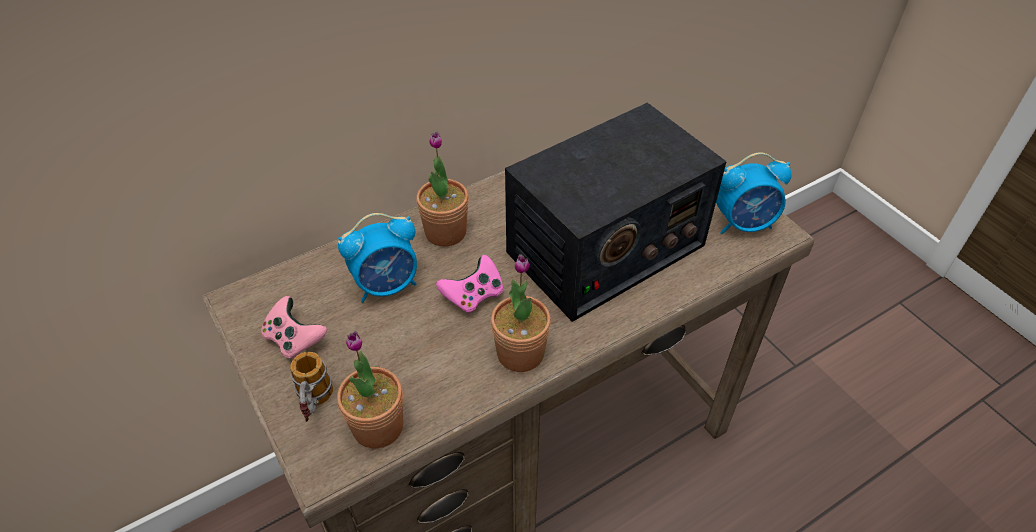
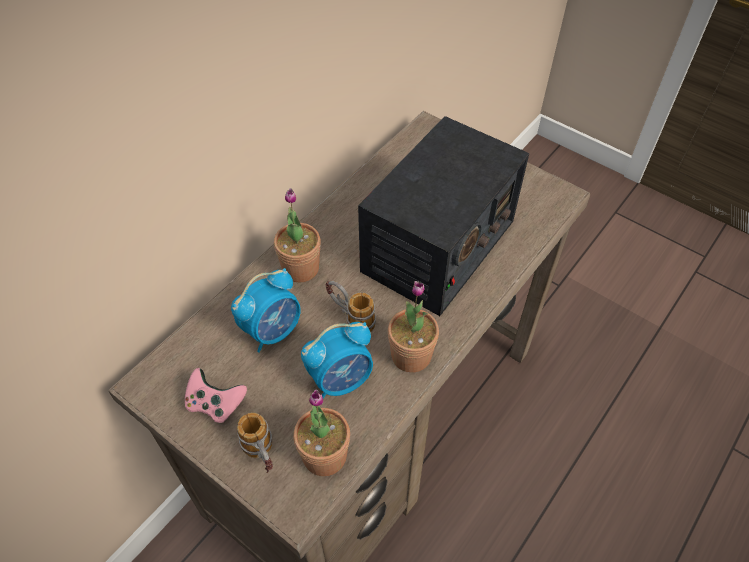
camera: 20 degrees left, 5 degrees up
pink game controller [436,255,503,314] -> mug [326,281,376,332]
alarm clock [716,152,792,234] -> alarm clock moved to [301,322,373,398]

